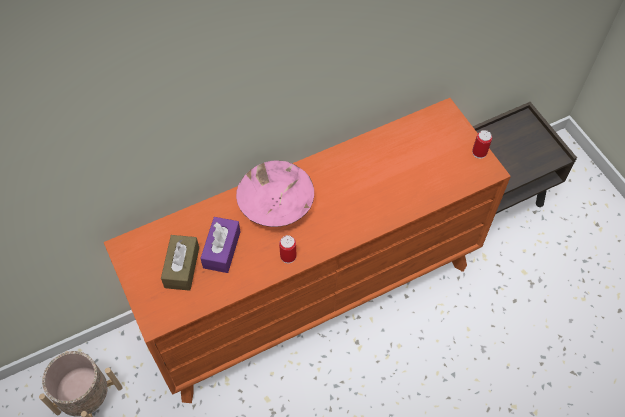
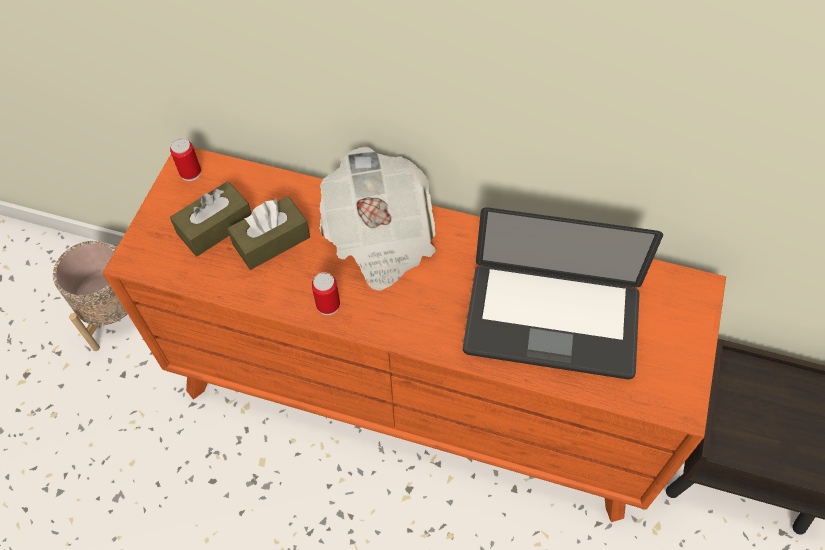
camera: 45 degrees right, 0 degrees up
purple tissue box [200,217,241,273] -> brown tissue box [227,196,310,270]
pink bowl [236,160,314,227] -> newspaper [319,147,436,291]
can [472,130,492,159] -> can moved to [170,138,201,181]
none -> laptop [463,207,663,379]

